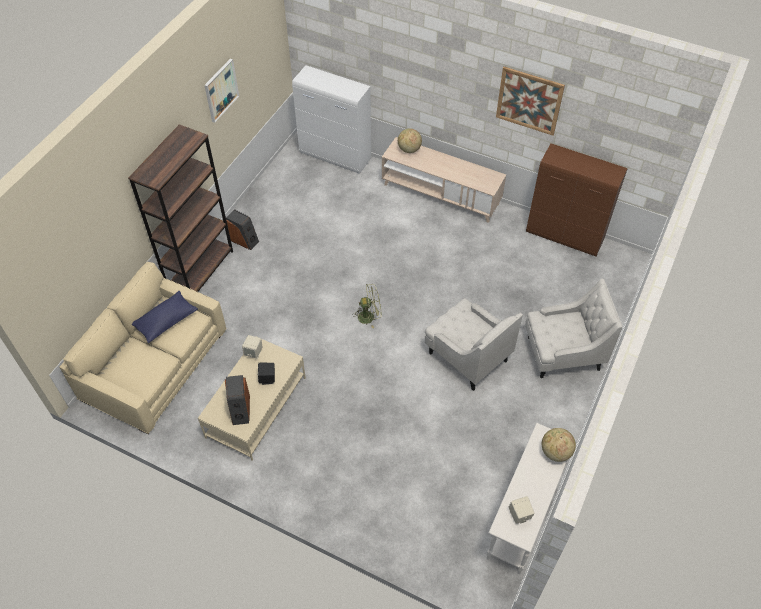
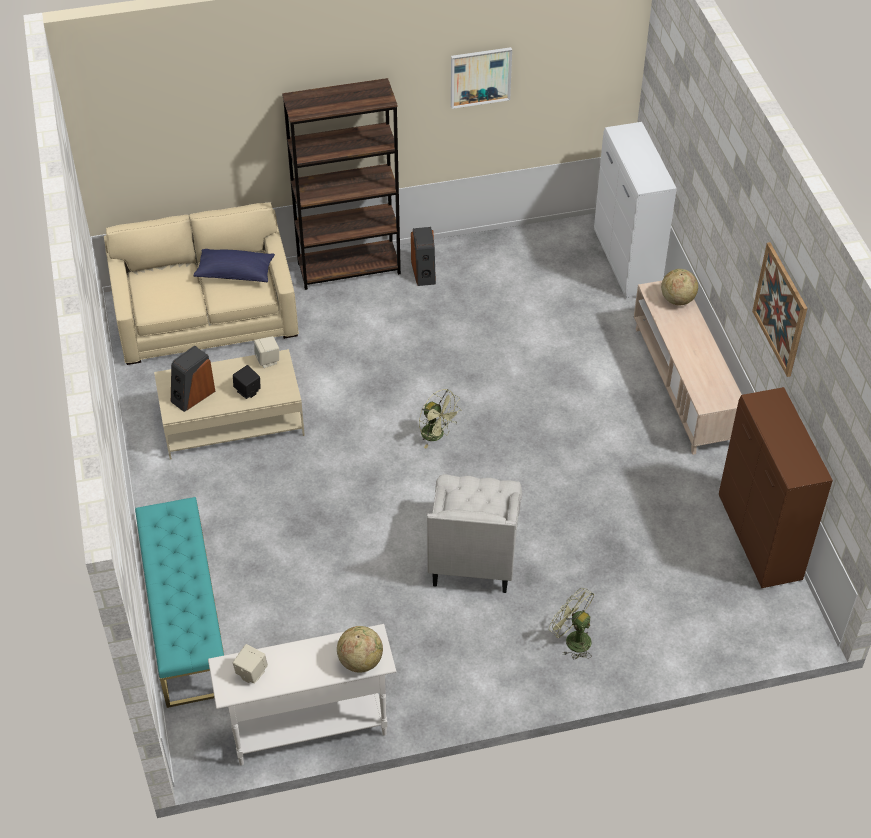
camera: 50 degrees right, 5 degrees down
white armchair [525,279,623,378] -> green fan [549,588,594,659]
none -> turquoise bench [135,497,224,708]

